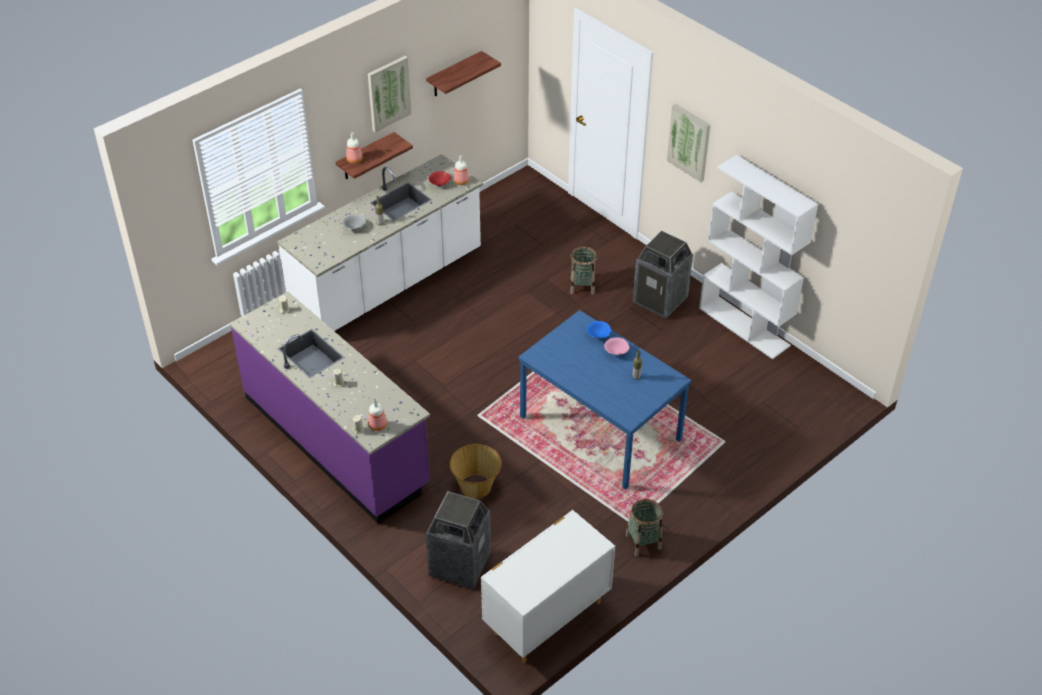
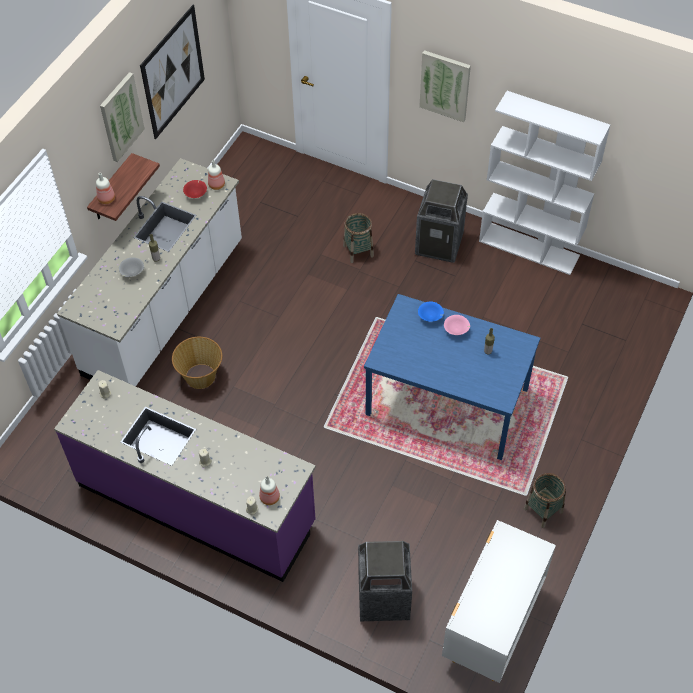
camera: 20 degrees left, 10 degrees up
shelf [426,51,501,96] -> picture [140,5,205,139]
basket [449,444,502,499] -> basket moved to [172,337,222,389]

